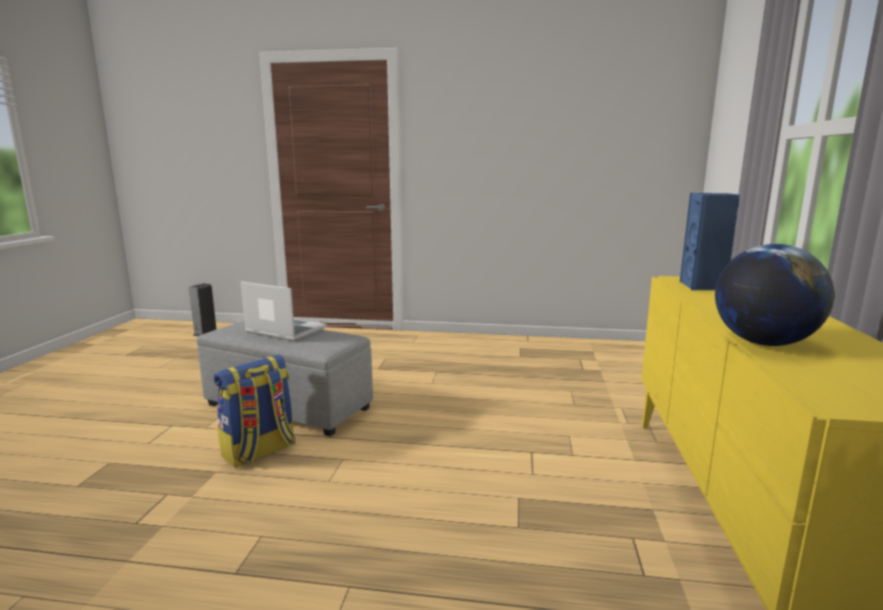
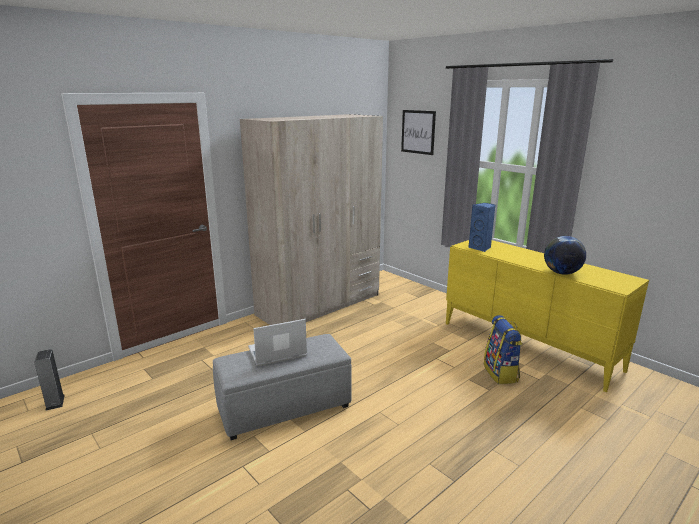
camera: 50 degrees left, 5 degrees up
backpack [214,355,296,469] -> backpack moved to [484,315,523,384]
none -> beige wardrobe [240,114,383,325]
none -> picture [401,110,436,155]

